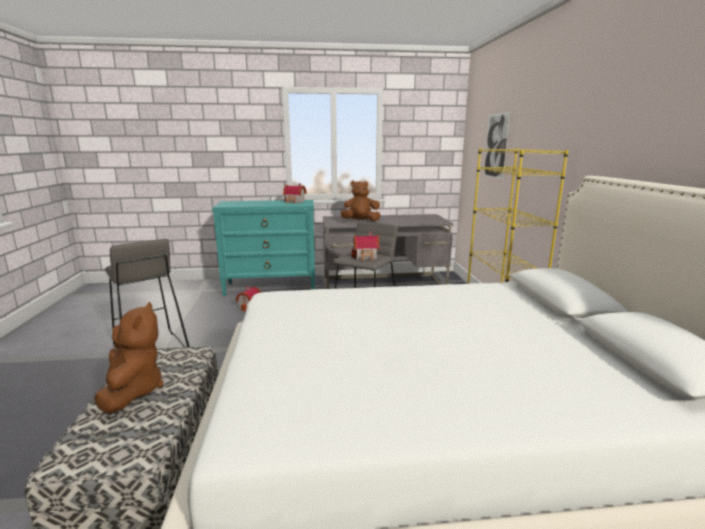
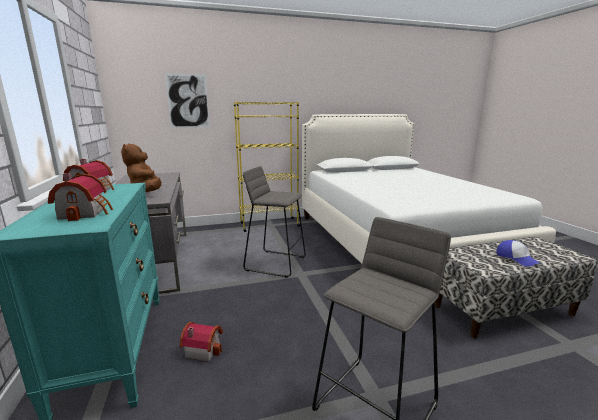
camera: 100 degrees left, 0 degrees up
brown plush toy [94,302,163,413] -> cap [496,240,540,267]
toy house [352,232,379,261] -> toy house moved to [48,173,113,221]

